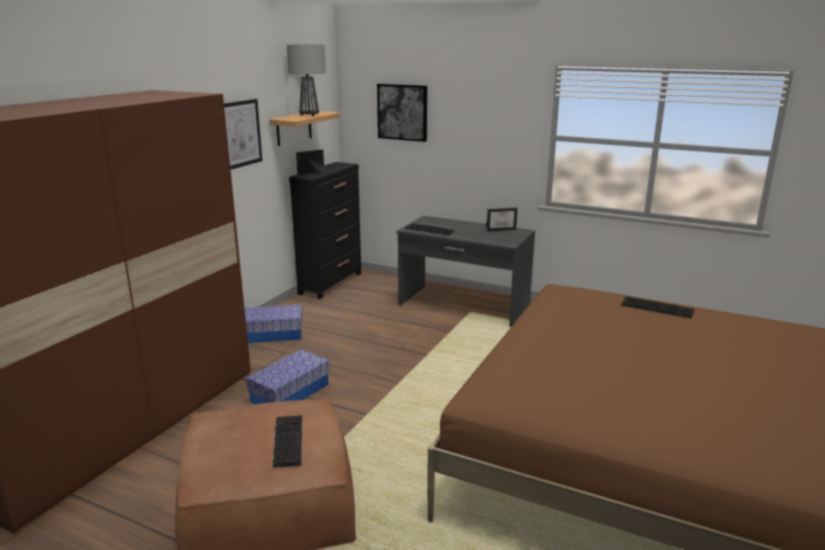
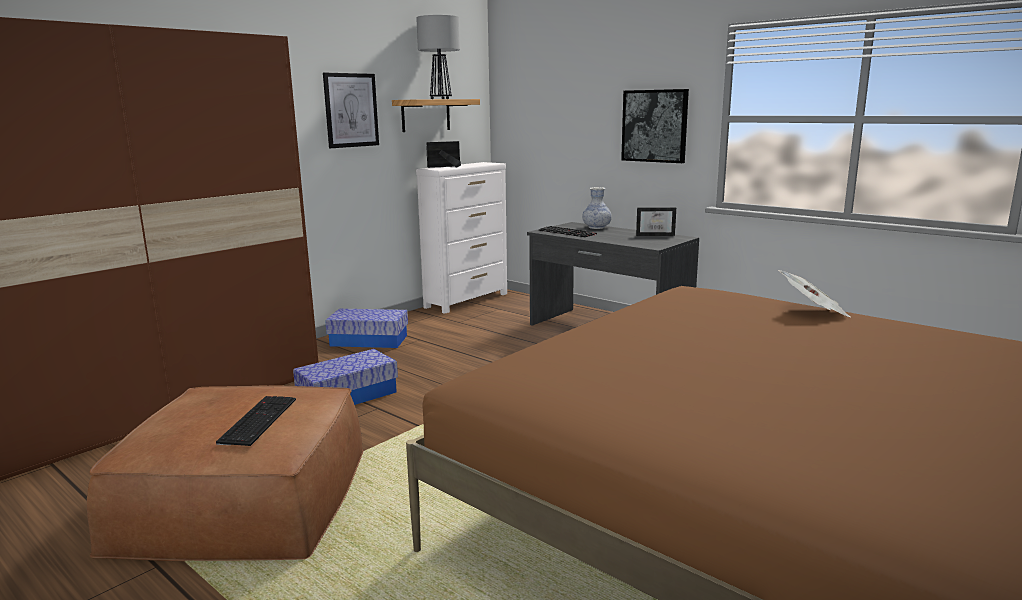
camera: 15 degrees right, 5 degrees down
black dresser [289,162,361,299] -> white dresser [416,162,507,314]
picture [377,84,427,142] -> picture moved to [621,89,689,163]
keyboard [621,297,695,319] -> newspaper [778,270,852,318]
none -> vase [582,187,612,229]

